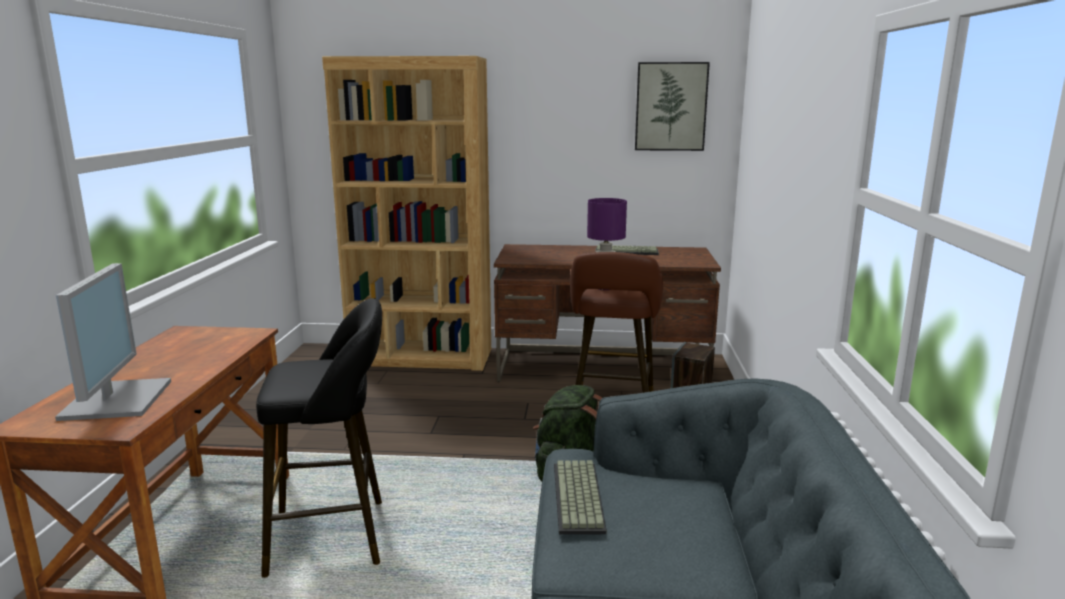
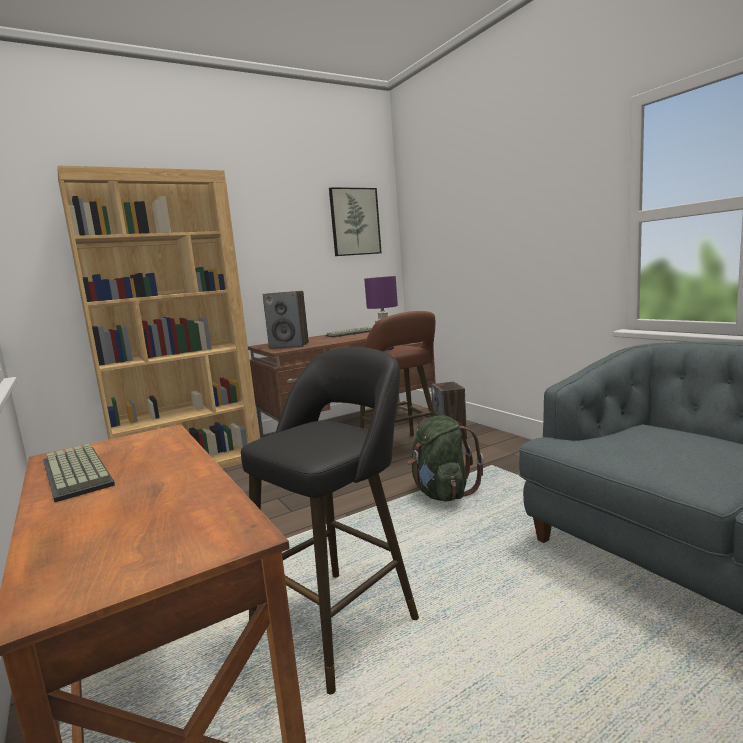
camera: 35 degrees left, 5 degrees down
monitor [55,263,171,421] -> none
keyboard [554,460,607,535] -> keyboard moved to [43,444,115,502]
none -> speaker [263,291,309,349]

